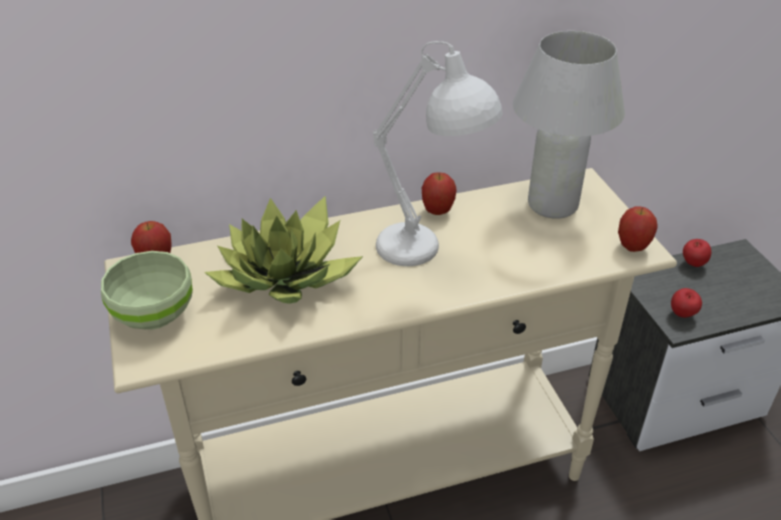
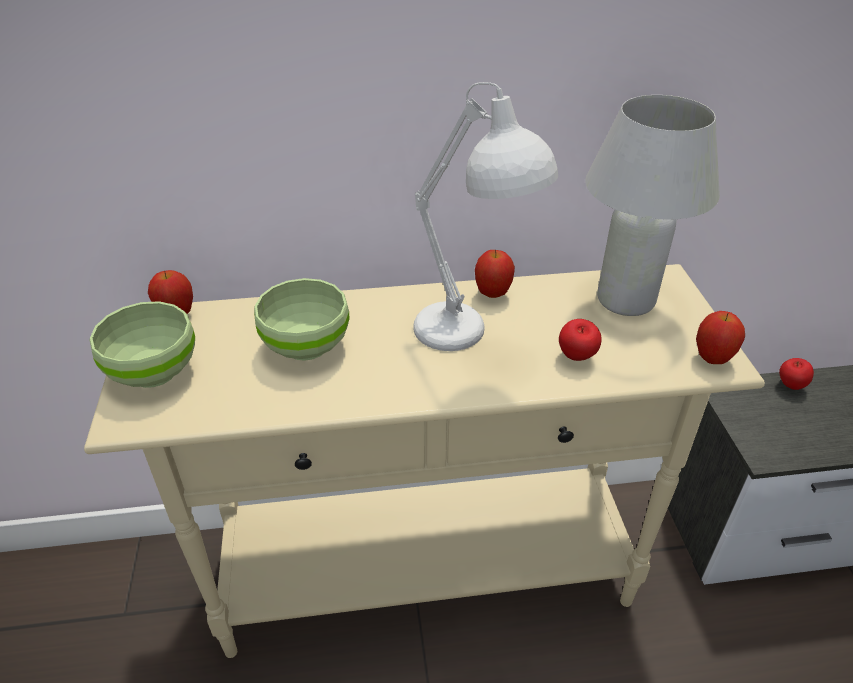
camera: 10 degrees right, 0 degrees up
potted plant [204,196,363,304] -> green bowl [254,278,350,361]
apple [671,288,702,318] -> apple moved to [559,319,601,361]

